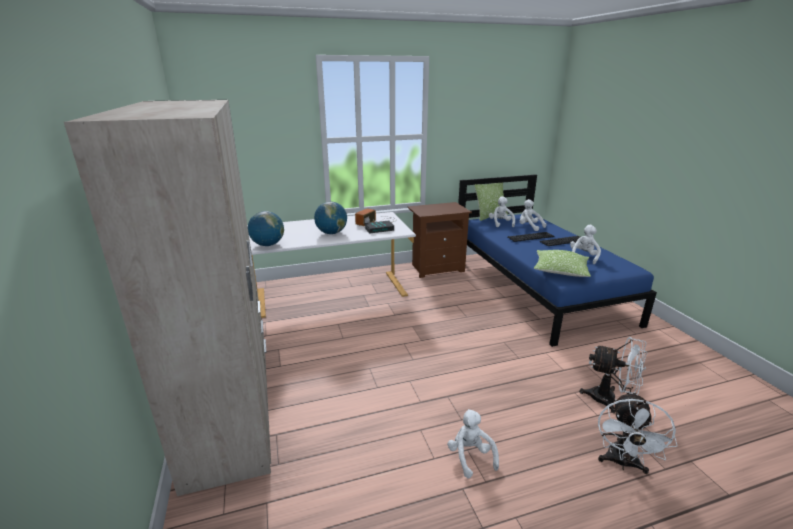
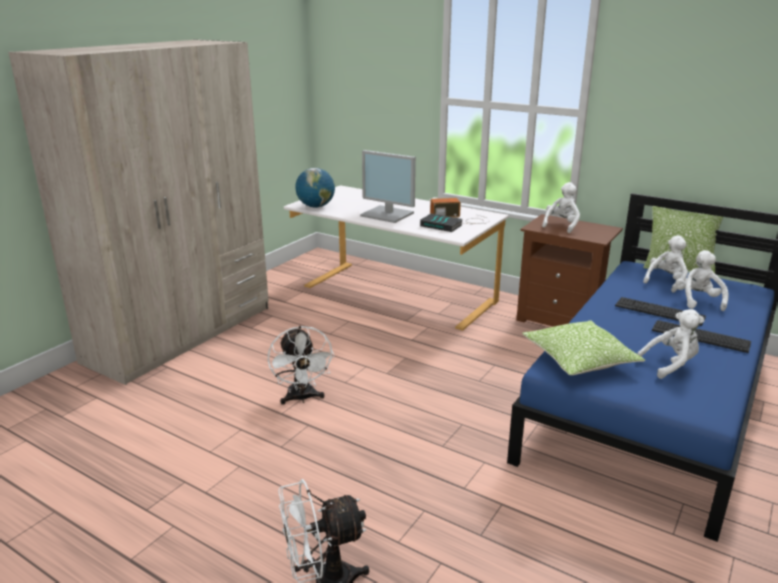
camera: 50 degrees right, 0 degrees up
globe [314,201,347,234] -> monitor [360,150,416,223]
white plush toy [447,409,499,478] -> white plush toy moved to [542,182,580,233]
white fan [579,337,648,413] -> white fan moved to [268,326,334,405]

